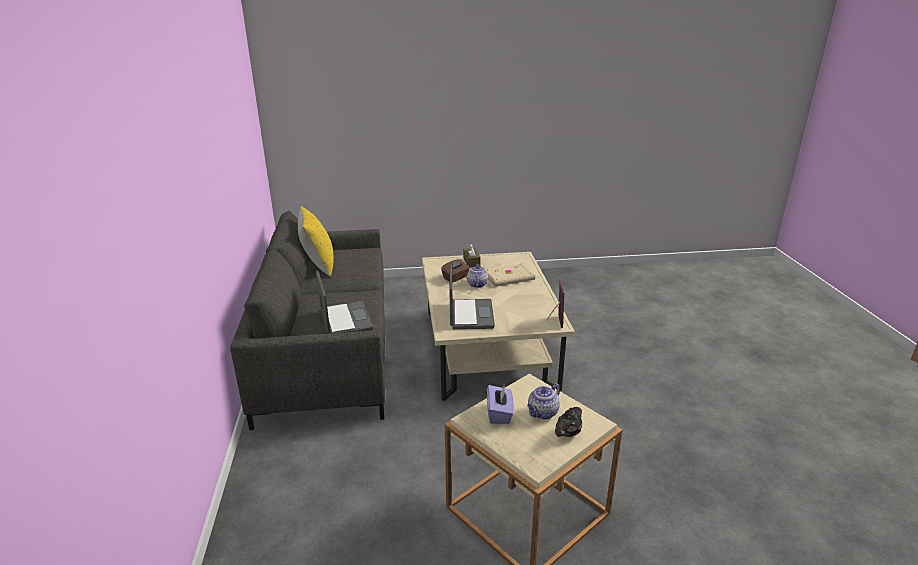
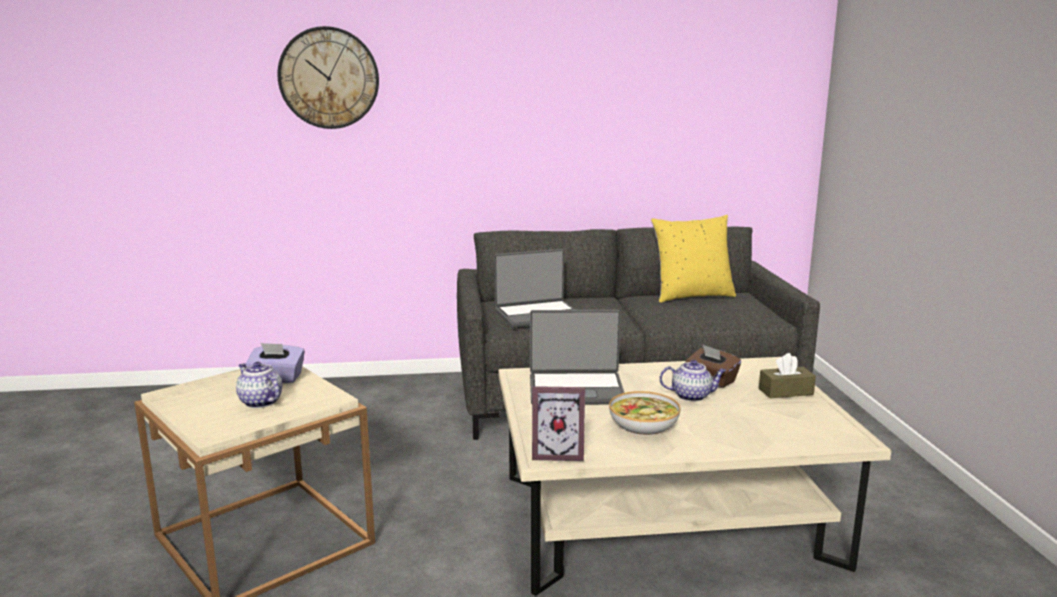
camera: 90 degrees right, 10 degrees down
beige book [485,263,535,287] -> none
black teapot [555,407,582,437] -> none
none -> wall clock [277,26,379,129]
none -> bowl [609,391,680,436]

